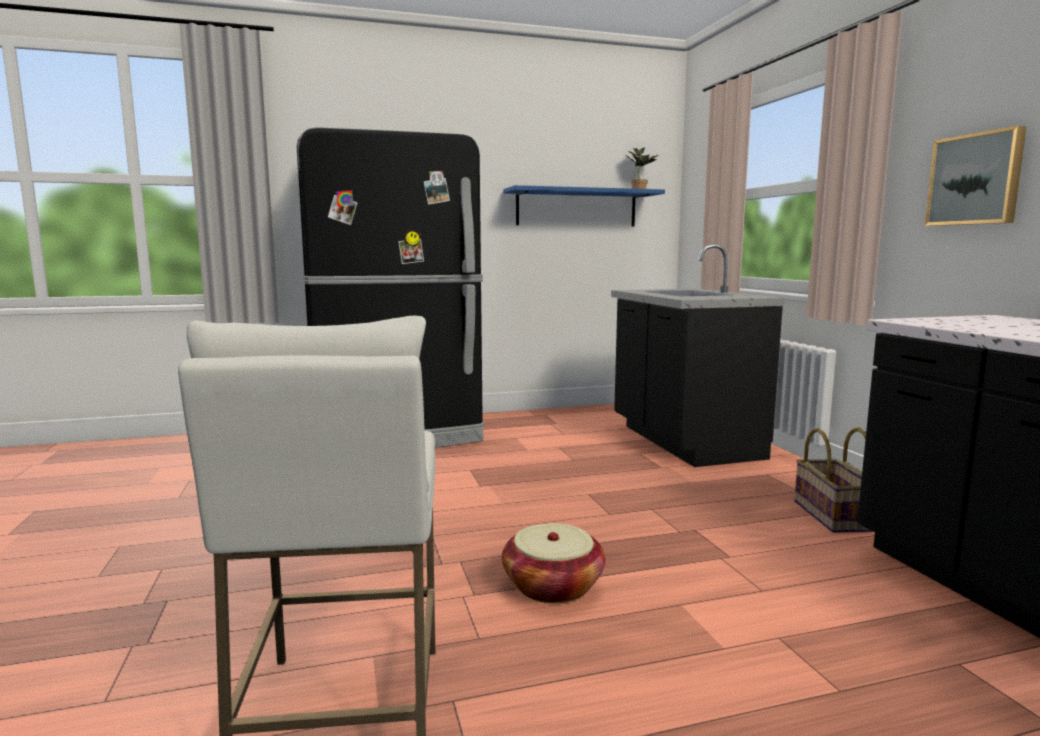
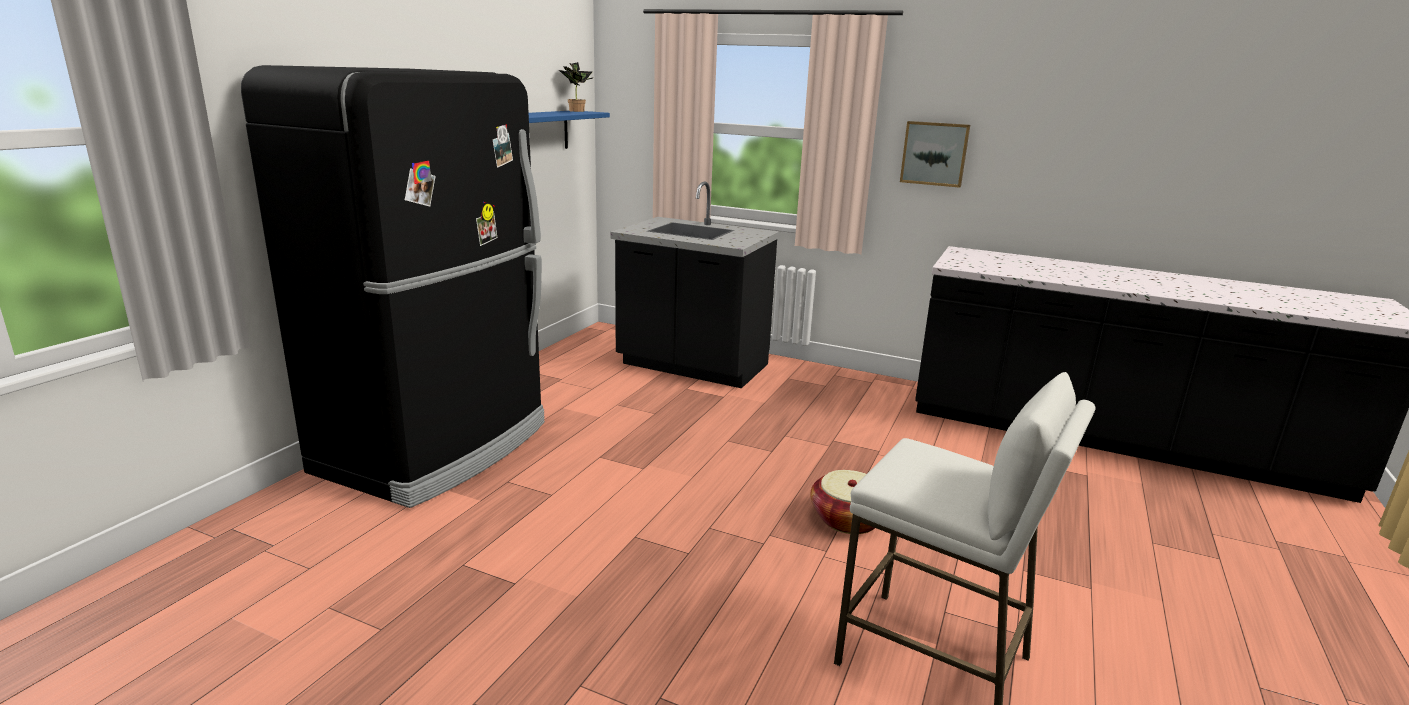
camera: 50 degrees left, 10 degrees up
basket [794,427,873,533] -> none

